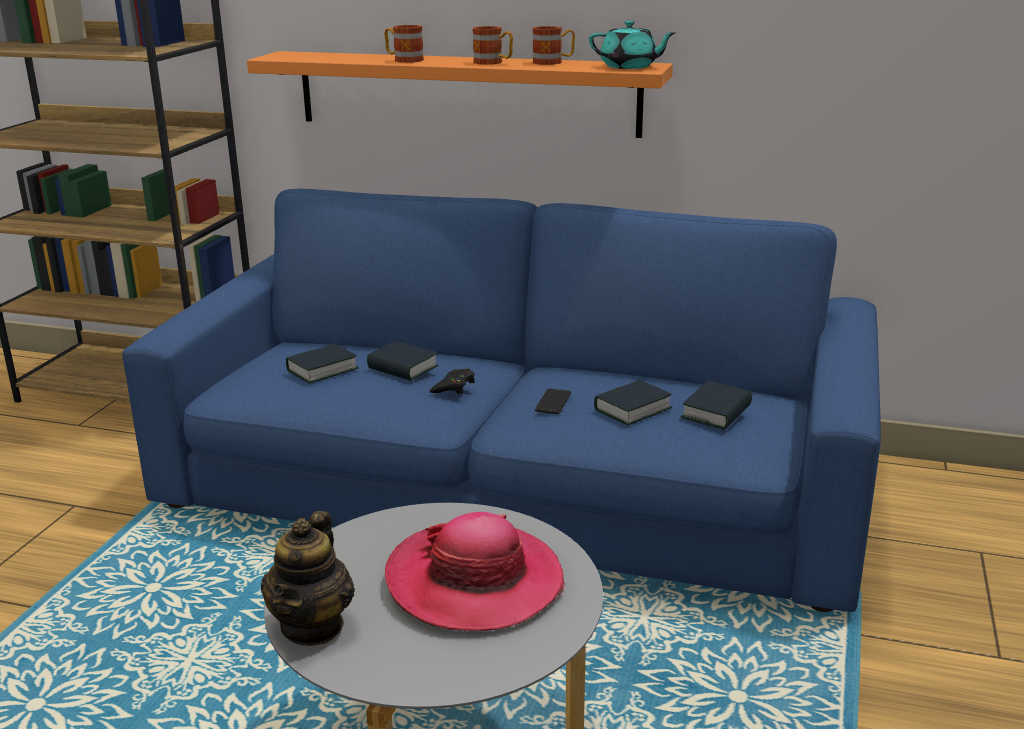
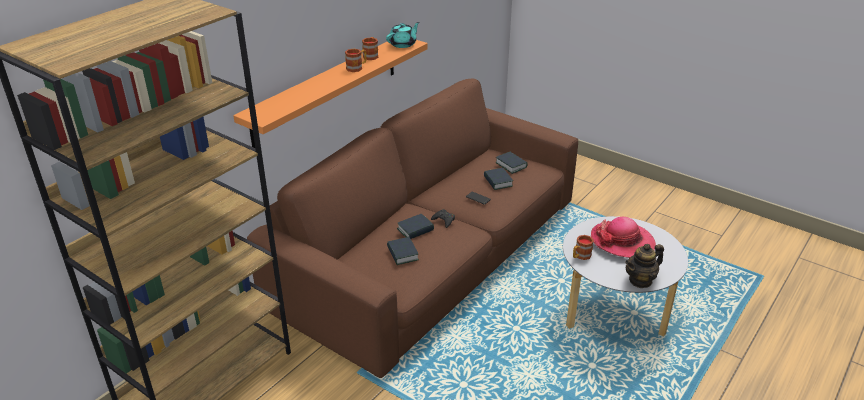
camera: 70 degrees left, 10 degrees up
blue sofa [122,189,881,612] -> brown sofa [247,79,578,378]
teapot [261,511,355,646] -> teapot turned 120 degrees clockwise [625,244,664,288]
mug [384,25,424,63] -> mug moved to [573,235,594,260]

